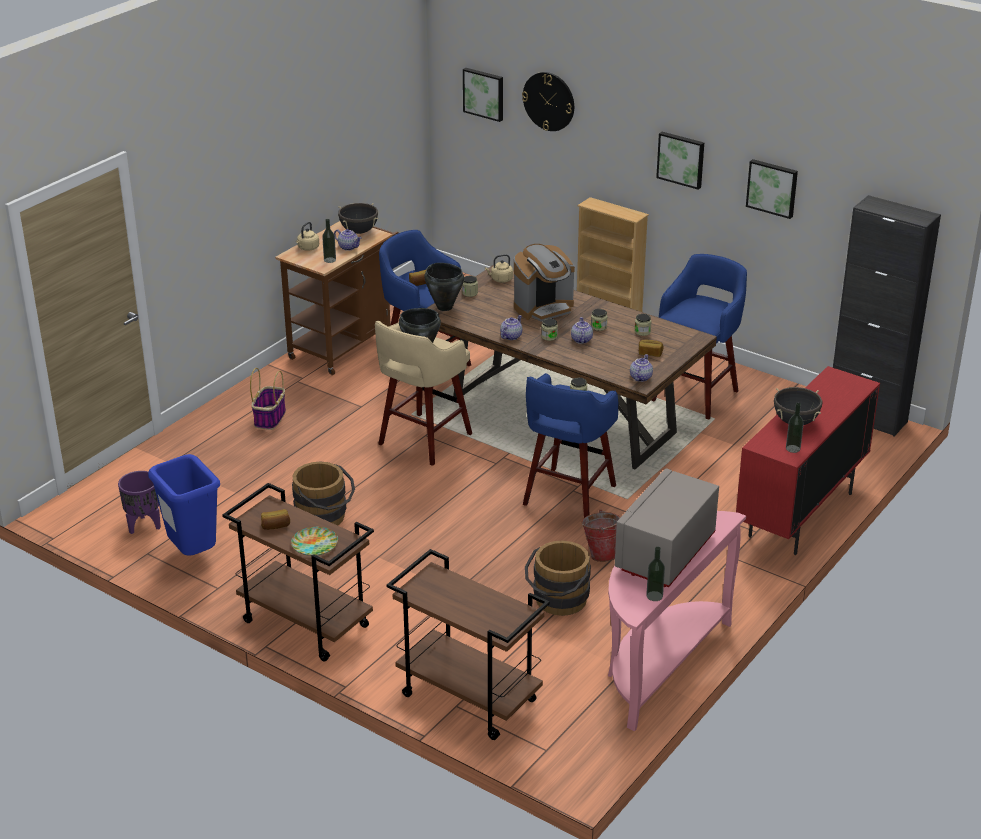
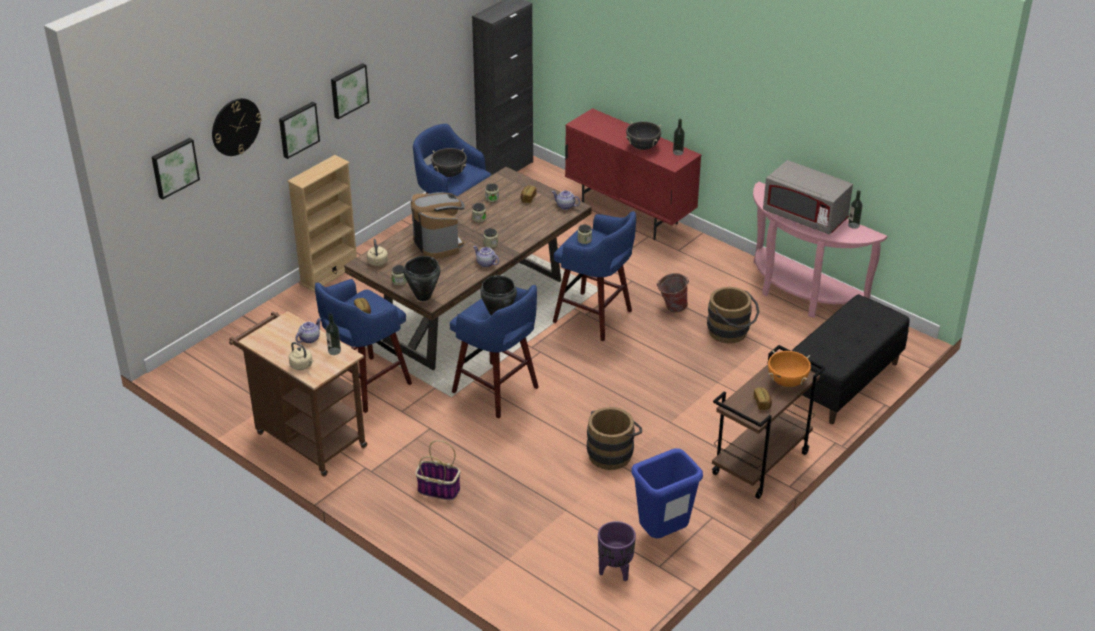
camera: 85 degrees left, 5 degrees up
plate [291,527,338,556] -> orange cooking pot [768,350,811,387]
black cooking pot [338,203,378,234] -> black cooking pot moved to [431,148,467,177]
beige stool [375,321,472,466] -> blue stool [450,285,539,419]
brown cart [387,549,550,740] -> black bench [792,294,909,424]
teapot [571,317,593,344] -> none
picture [746,159,798,219] -> picture moved to [279,102,320,159]

